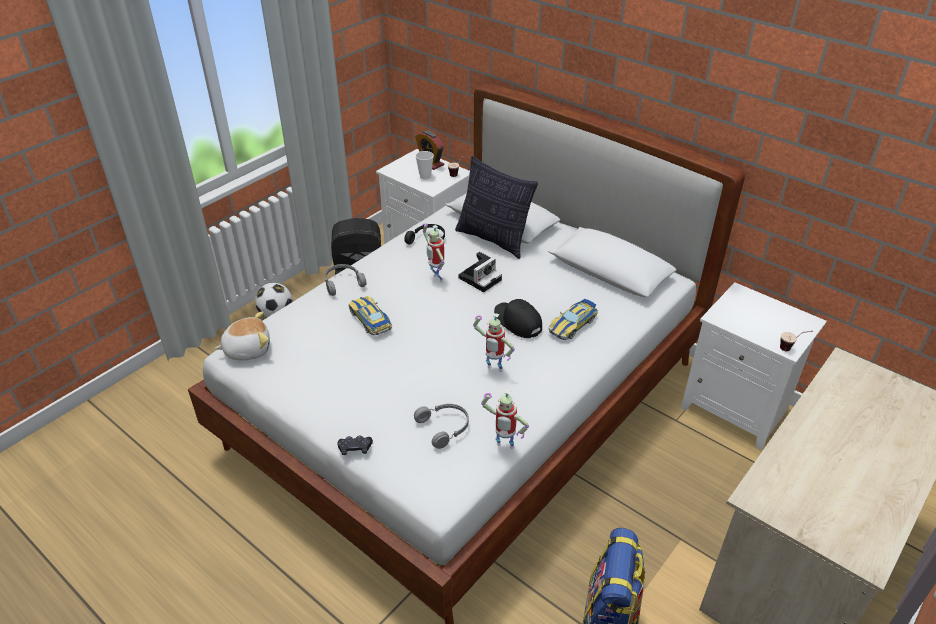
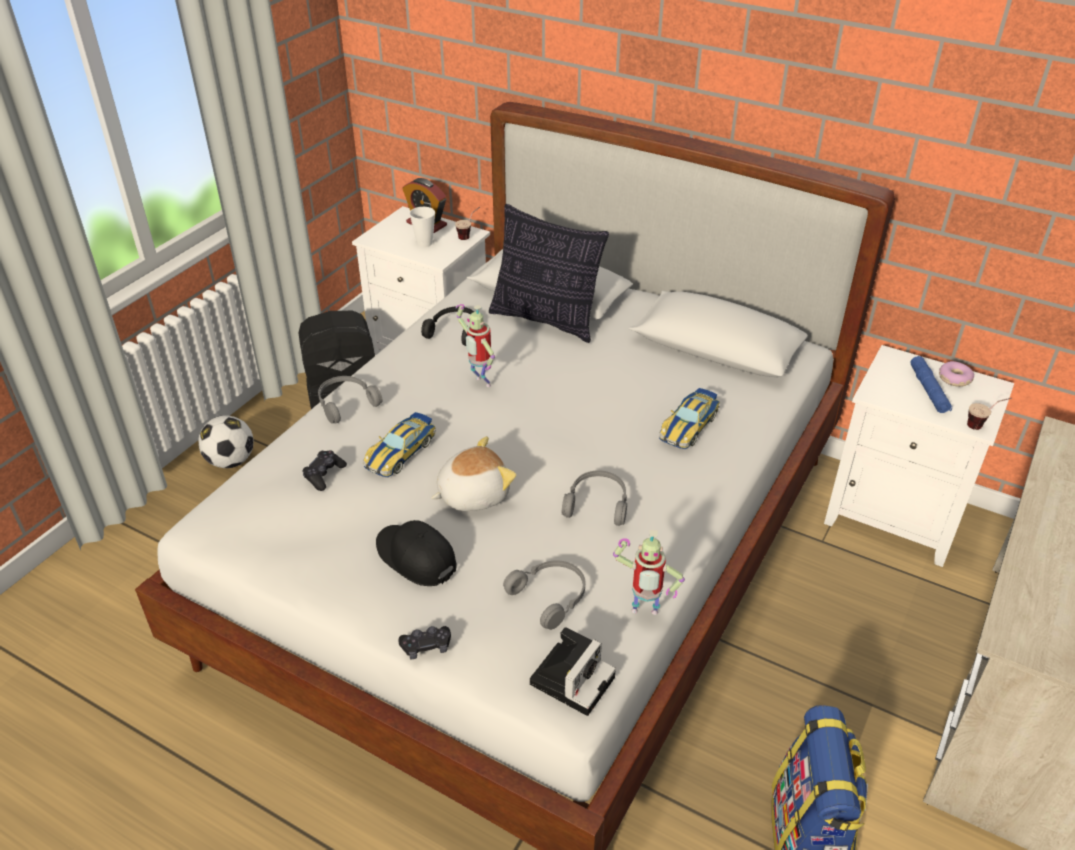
camera: 10 degrees left, 0 degrees up
plush toy [214,311,270,360] -> plush toy moved to [431,436,516,511]
toy car [349,296,392,335] -> toy car turned 105 degrees counterclockwise [363,412,436,477]
camera [458,252,502,292] -> camera moved to [530,627,616,716]
toy robot [473,313,515,372] -> grey headphones [562,470,627,526]
black cap [494,299,542,338] -> black cap moved to [376,520,457,586]
none -> black game controller [302,450,347,491]
none -> blue flashlight [910,356,952,413]
none -> donut [939,361,974,387]

